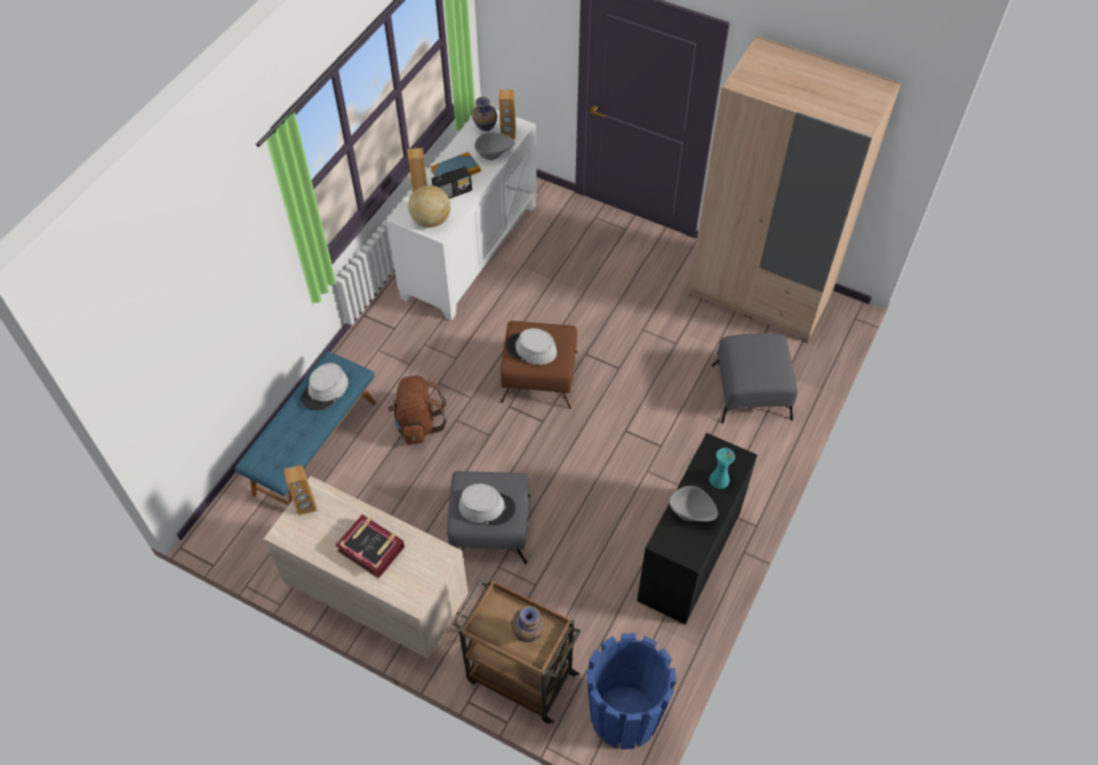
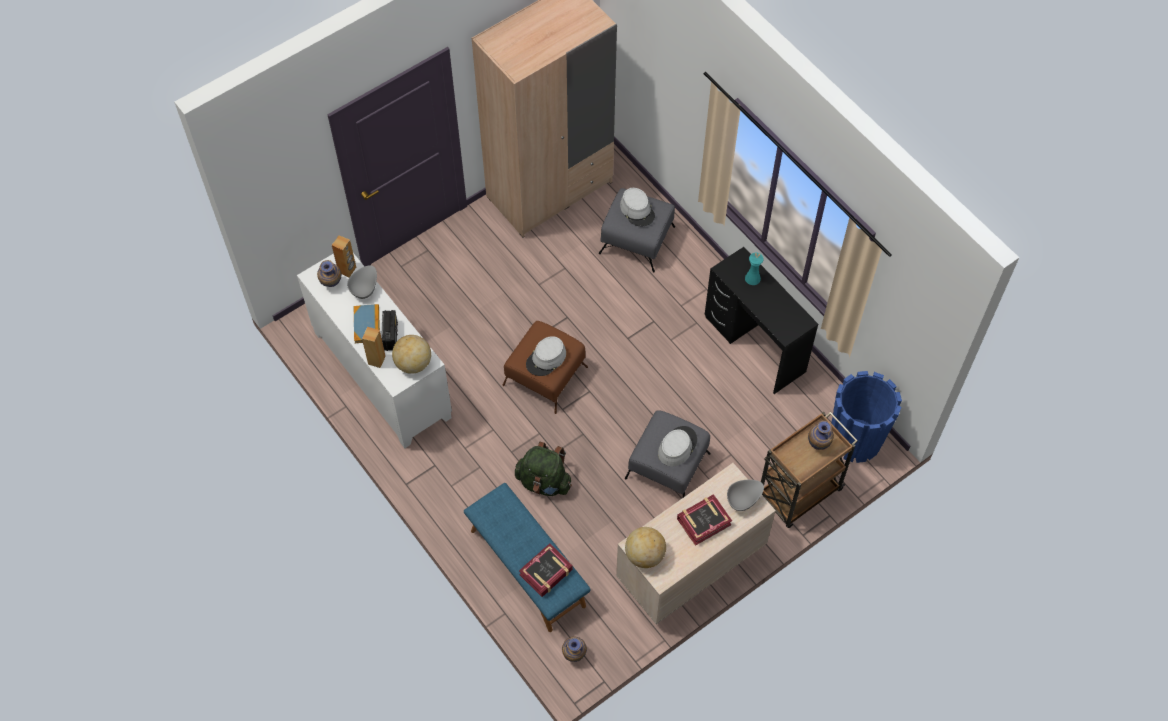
camera: 65 degrees left, 5 degrees up
brown speaker [284,465,317,515] -> globe [625,527,666,568]
grey hat [301,363,348,410] -> grey hat moved to [620,188,655,226]
brown backpack [388,375,446,445] -> green backpack [515,442,572,496]
grey bowl [669,486,718,522] -> grey bowl moved to [727,480,764,511]
none -> book [519,543,573,597]
none -> vase [562,637,587,662]

